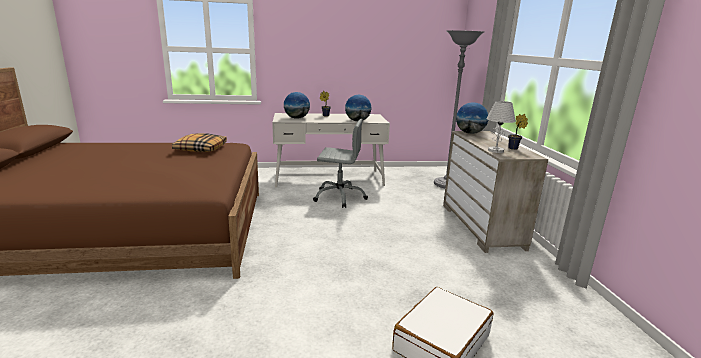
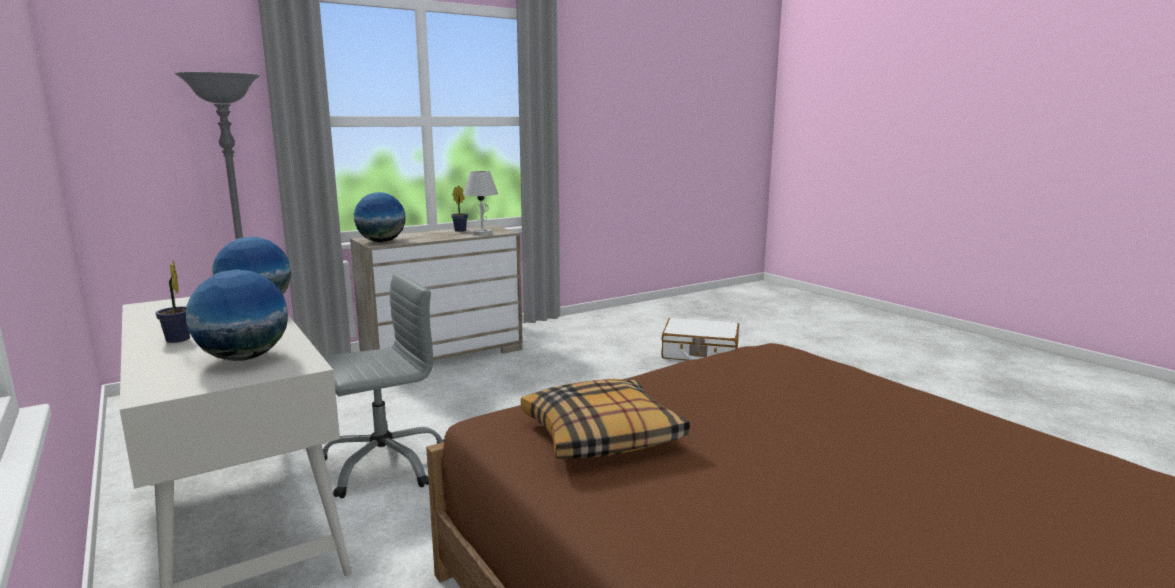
camera: 115 degrees left, 5 degrees down
grey office chair [313,119,368,208] -> grey office chair turned 75 degrees clockwise [323,272,444,498]

